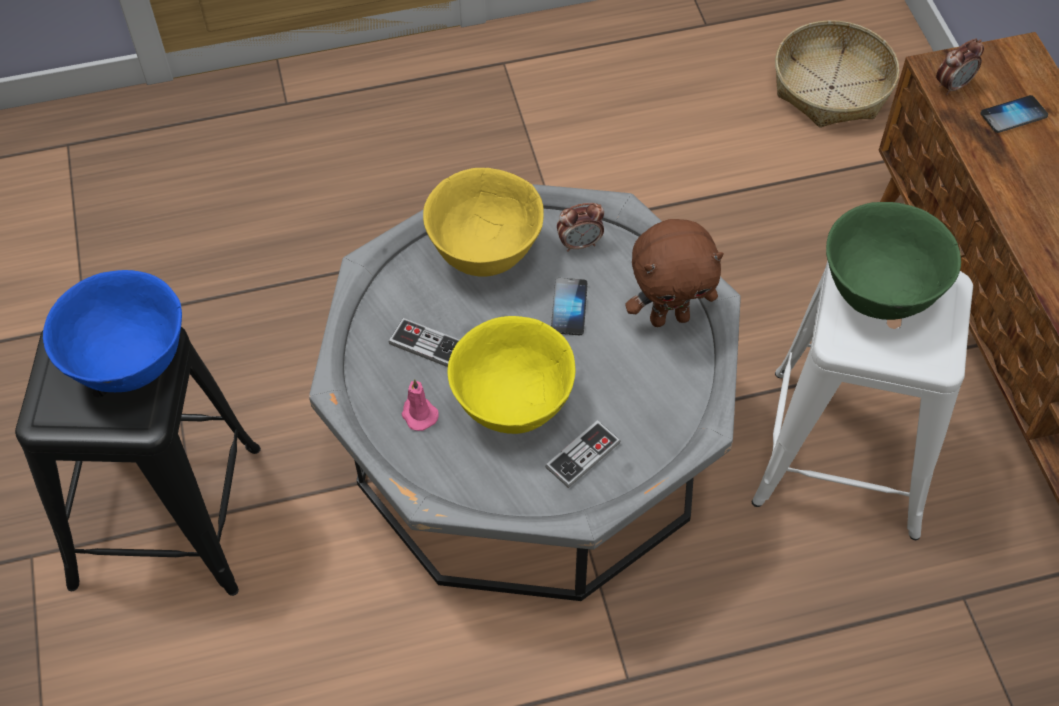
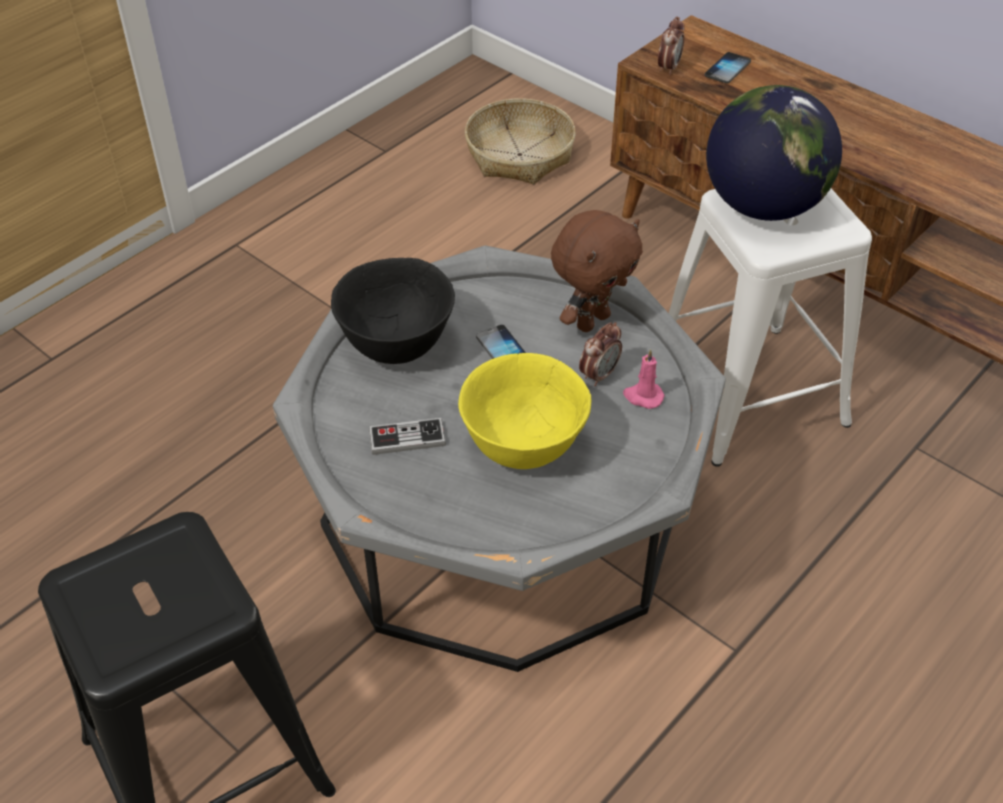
camera: 35 degrees left, 10 degrees down
blue bowl [43,270,182,392] -> none
pink candle [401,379,439,431] -> pink candle moved to [623,349,665,409]
yellow bowl [423,168,544,277] -> black bowl [331,258,455,364]
game controller [545,420,621,488] -> none
alarm clock [557,203,604,252] -> alarm clock moved to [579,322,622,386]
green bowl [826,202,961,320] -> globe [706,85,842,221]

